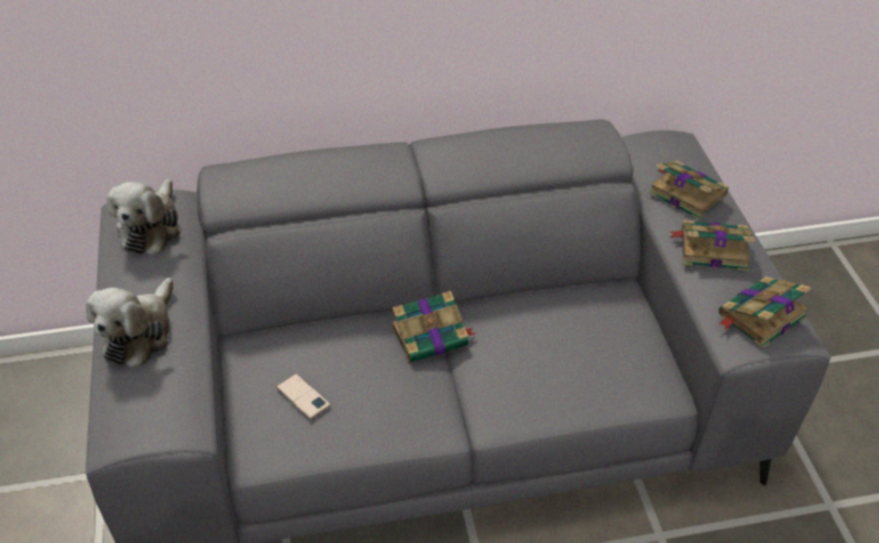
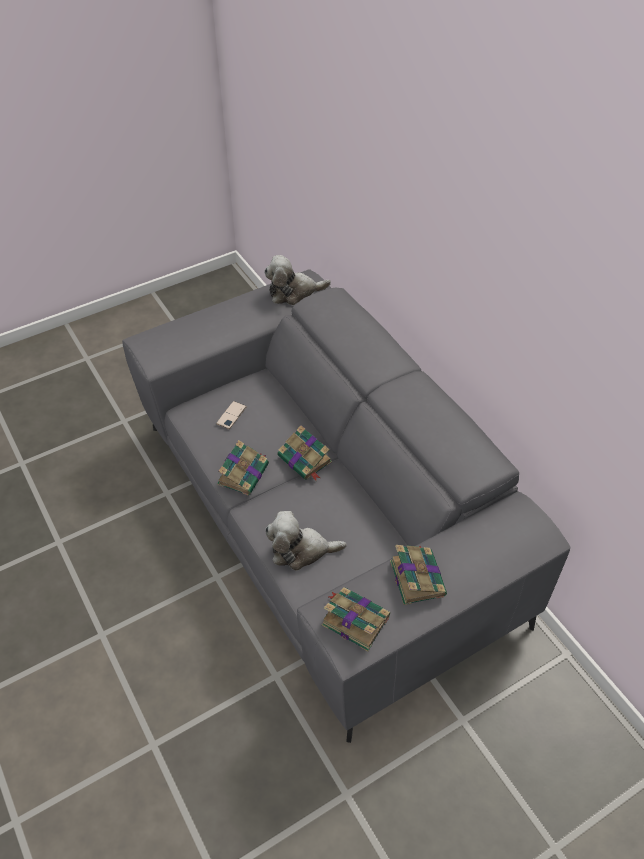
camera: 70 degrees right, 5 degrees up
plush toy [86,278,173,368] -> plush toy moved to [265,511,347,571]
book [649,161,729,220] -> book moved to [217,440,269,495]

